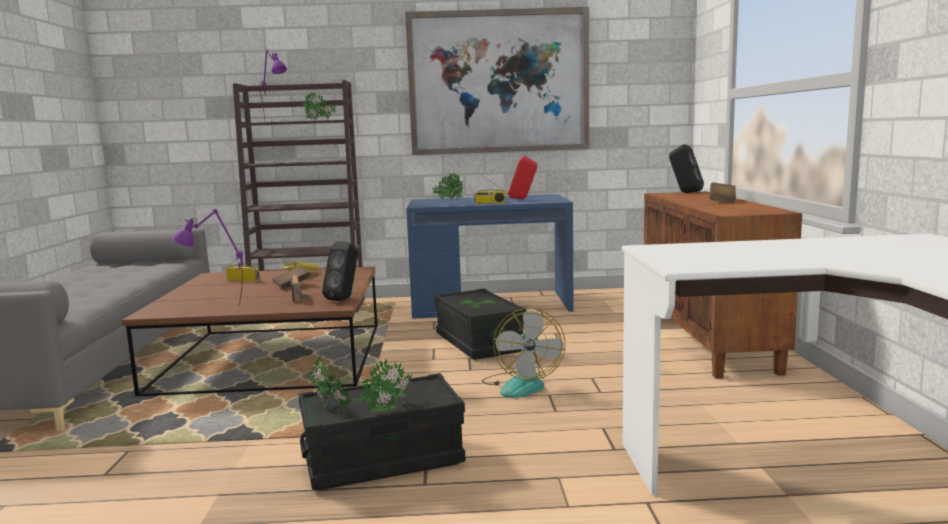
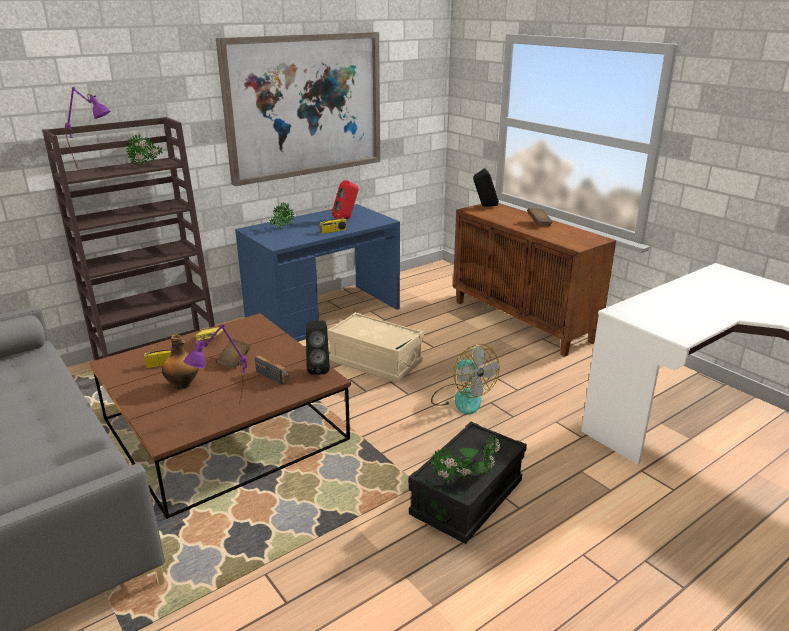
camera: 35 degrees left, 15 degrees up
black storage box [434,288,527,360] -> beige storage box [327,312,424,383]
none -> bottle [162,334,199,389]

